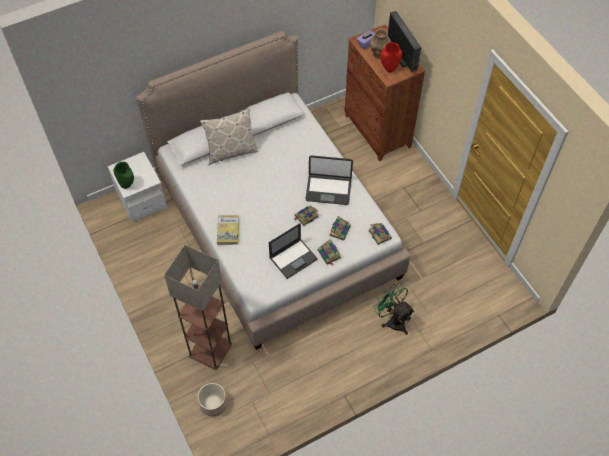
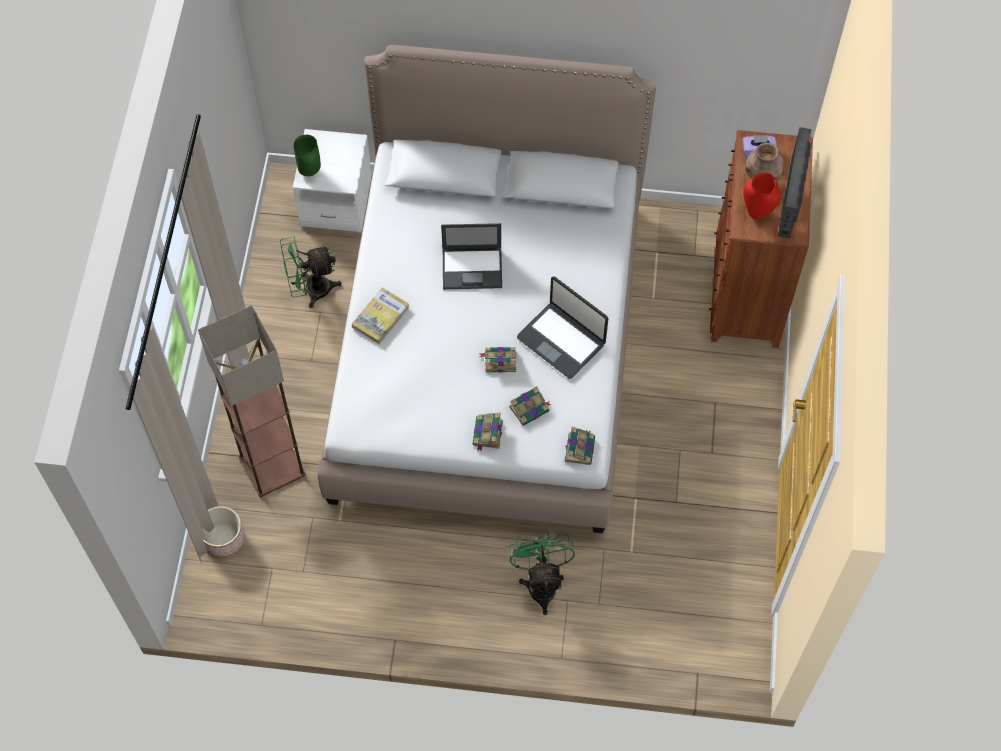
camera: 35 degrees right, 5 degrees up
pillow [200,108,258,165] -> none
laptop [269,223,318,279] -> laptop moved to [441,223,502,289]
none -> green fan [280,236,342,308]

